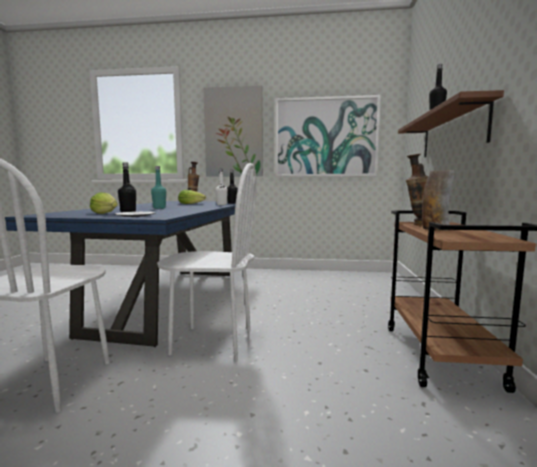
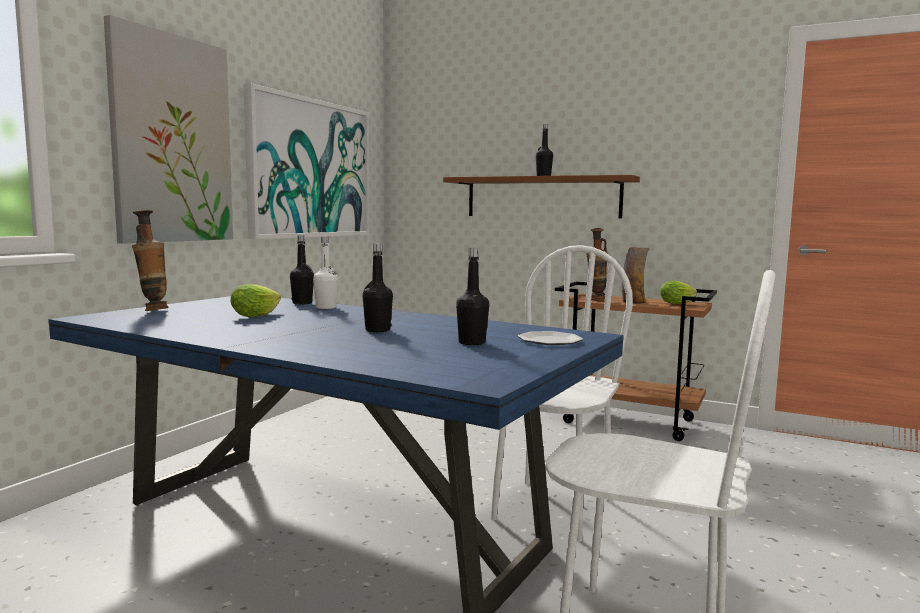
camera: 70 degrees left, 0 degrees up
lettuce [90,192,117,214] -> lettuce moved to [660,281,697,304]
turquoise bottle [151,166,166,209] -> black bottle [362,243,393,332]

